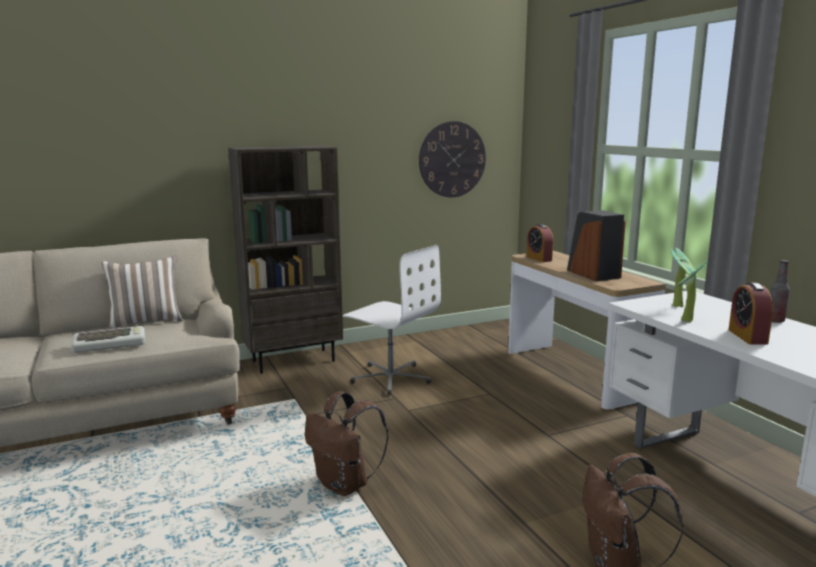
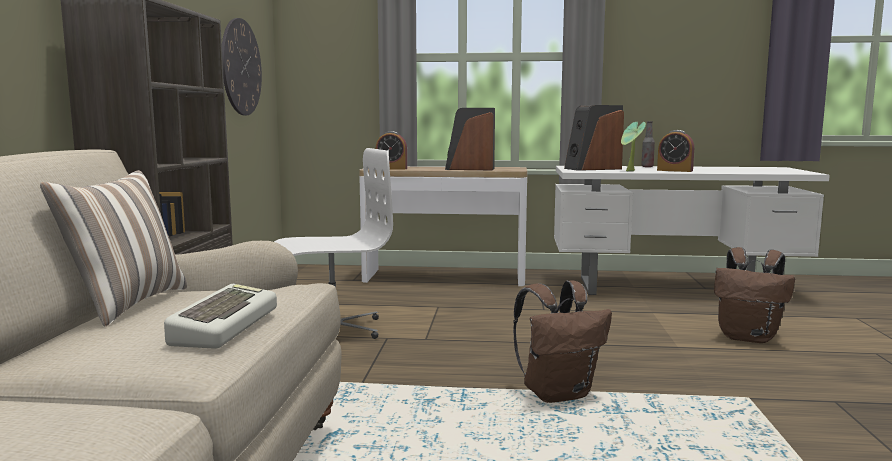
camera: 60 degrees left, 5 degrees down
potted plant [671,248,697,307] -> speaker [564,105,624,171]

